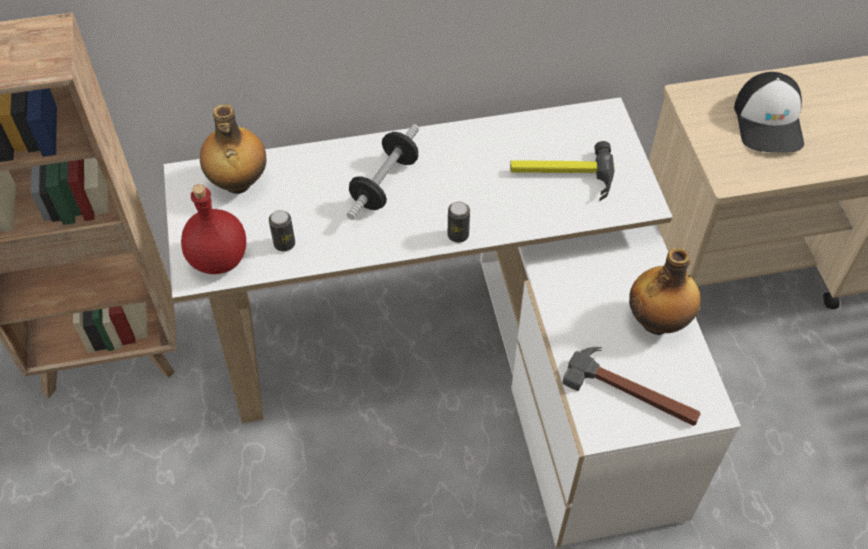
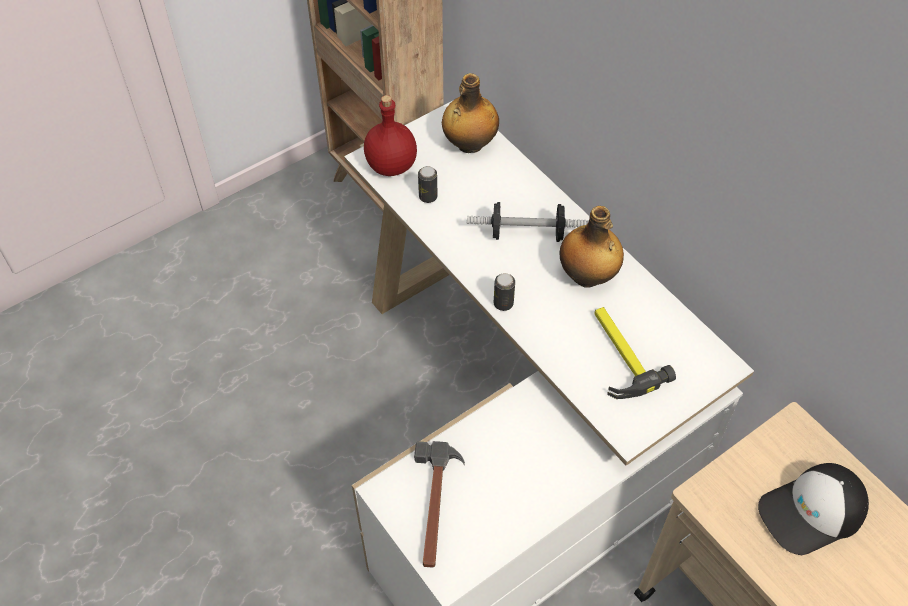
camera: 65 degrees right, 0 degrees up
bottle [629,247,700,335] -> bottle moved to [560,206,624,287]

